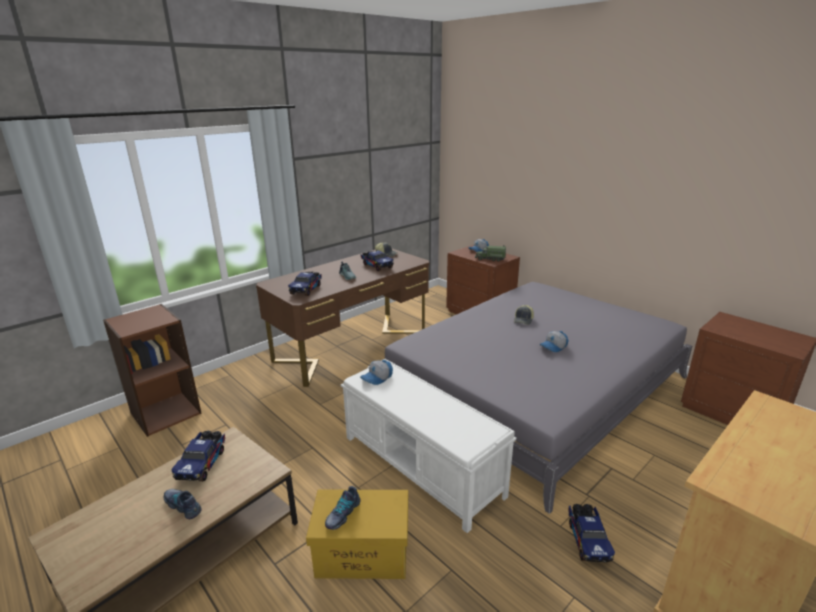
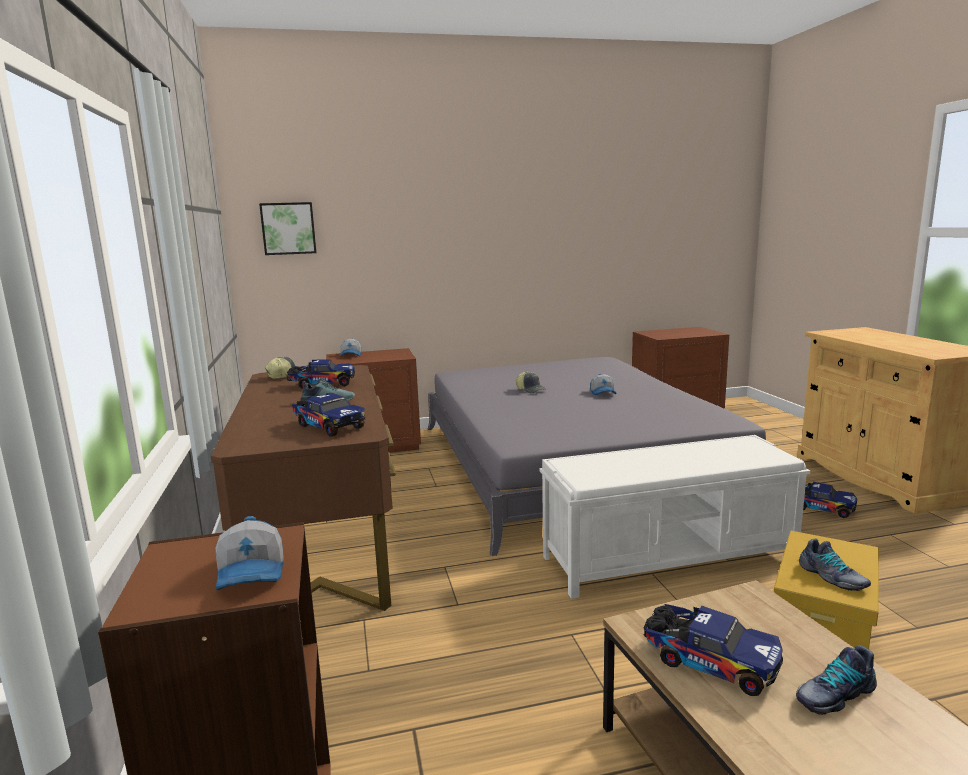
camera: 60 degrees left, 10 degrees down
cap [360,360,393,385] -> cap moved to [216,516,284,590]
toy truck [475,245,506,262] -> none
none -> picture [259,202,317,255]

